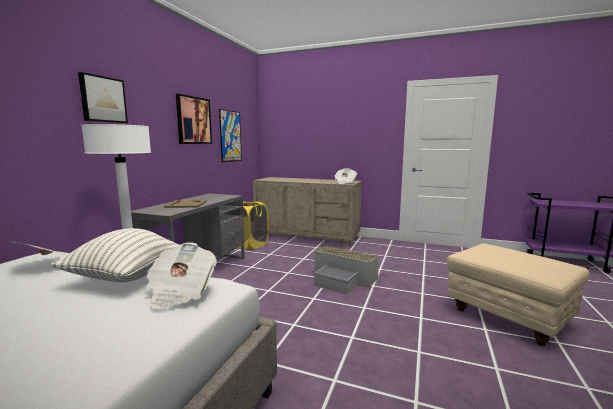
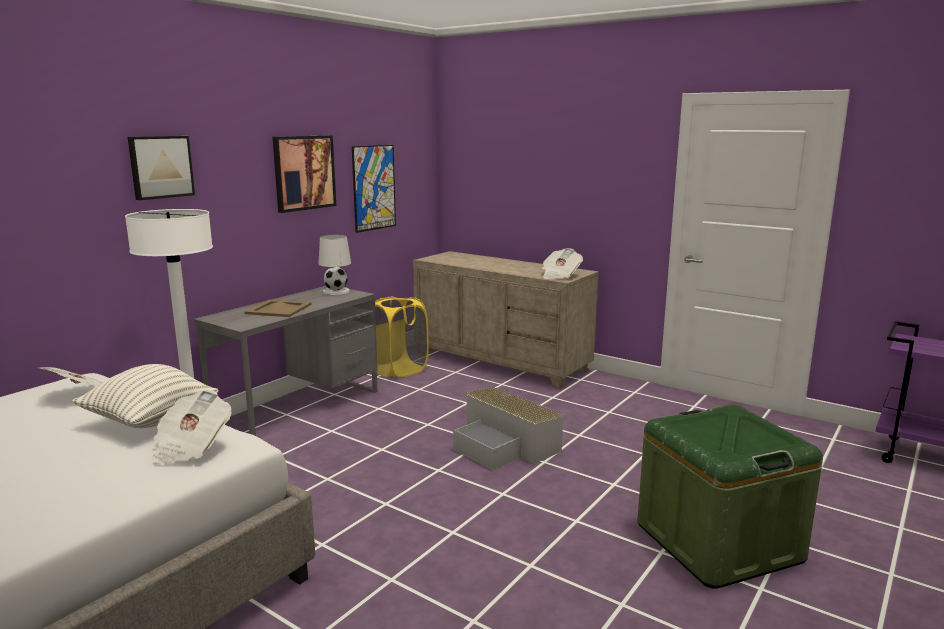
camera: 15 degrees right, 5 degrees up
beige ottoman [447,243,589,346] -> green storage box [637,405,823,589]
none -> white table lamp [318,235,351,295]

